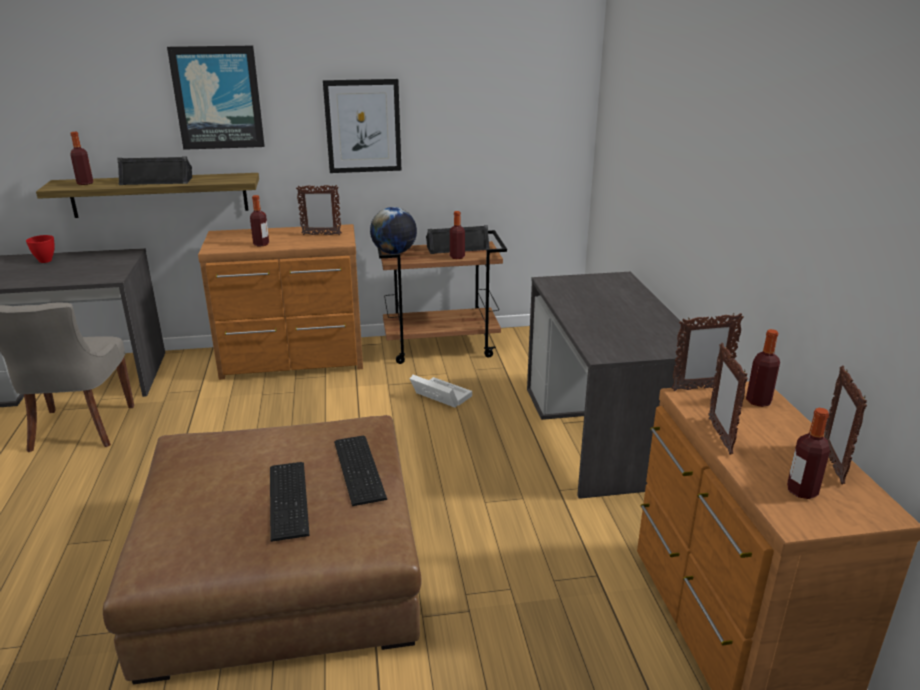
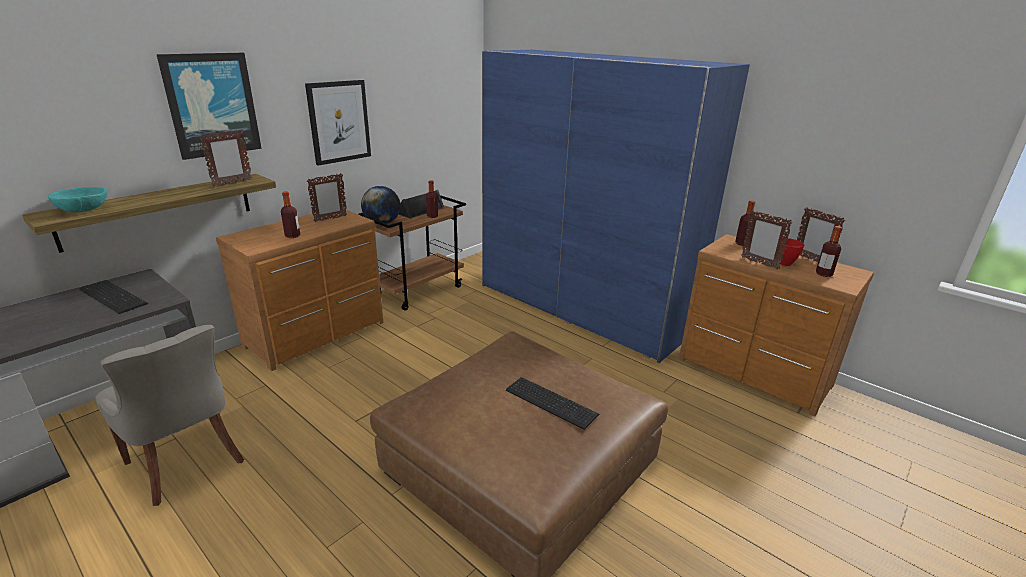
camera: 40 degrees left, 0 degrees up
red bowl [26,235,55,263] -> red bowl moved to [778,238,804,266]
bottle [70,132,93,185] -> turquoise bowl [48,187,107,213]
black speaker [118,157,192,185] -> none
keyboard [334,436,387,506] -> keyboard moved to [79,280,148,314]
white storage box [410,375,472,408] -> none
grey desk [527,272,709,499] -> blue wardrobe [482,50,750,363]
picture frame [671,313,744,391] -> picture frame moved to [200,129,252,187]

